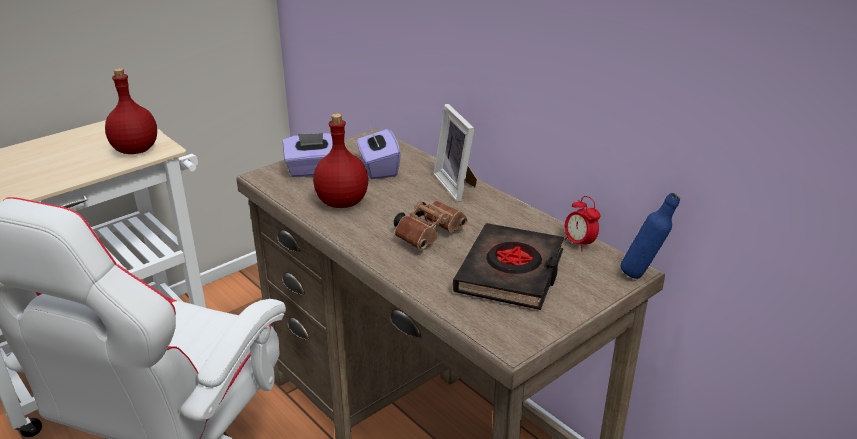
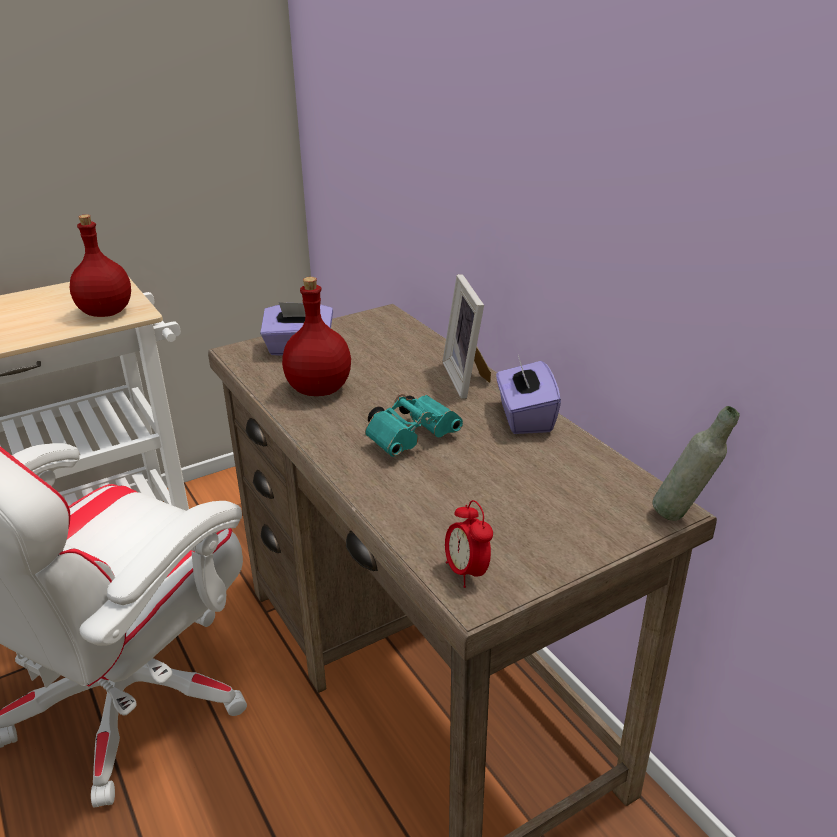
camera: 10 degrees right, 0 degrees up
purple tissue box [357,125,401,179] -> purple tissue box moved to [496,355,561,434]
brown binoculars [394,201,468,250] -> turquoise binoculars [365,394,463,457]
black book [453,223,564,310] -> none
alarm clock [564,196,601,251] -> alarm clock moved to [445,500,493,588]
blue bottle [620,193,680,279] -> grey bottle [652,406,740,521]

